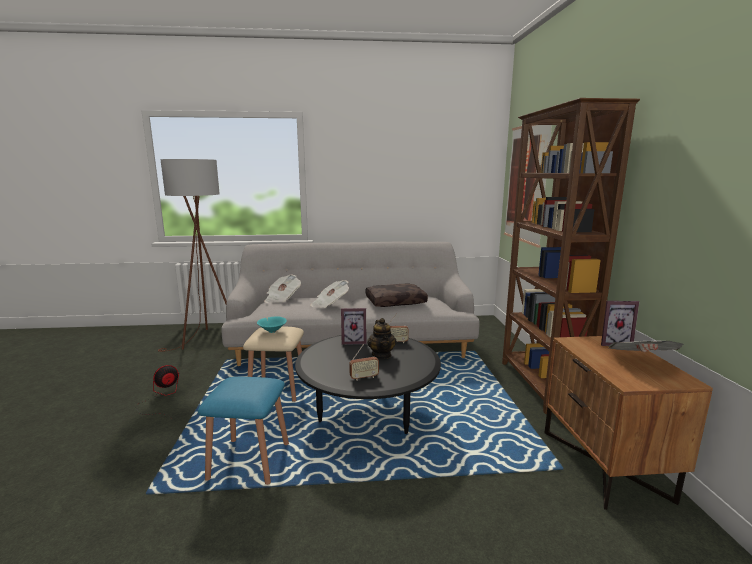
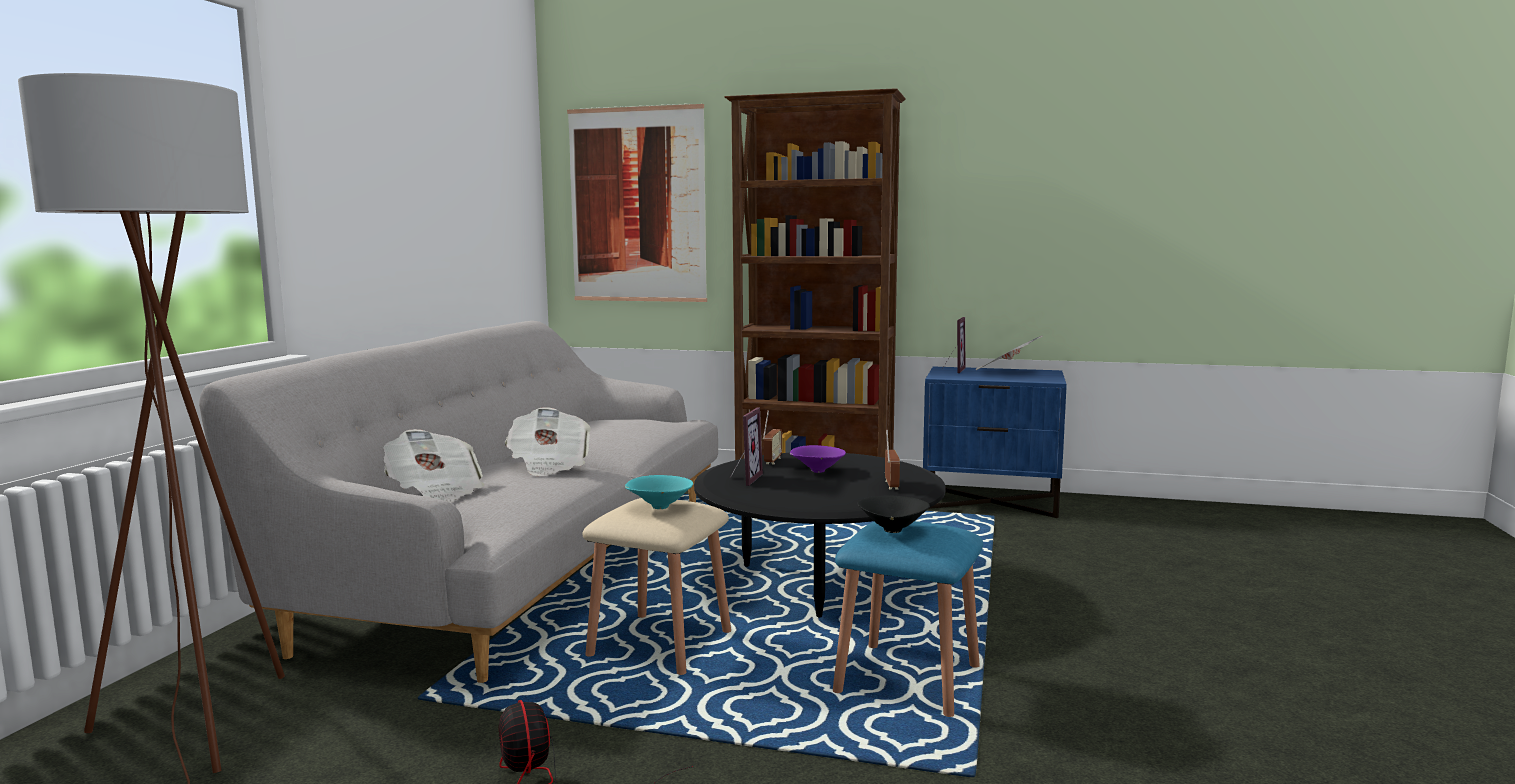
camera: 70 degrees left, 5 degrees down
brown pillow [366,283,428,307] -> none
teapot [367,318,396,359] -> purple bowl [790,445,846,473]
brown nightstand [545,336,713,510] -> blue nightstand [923,366,1067,518]
none -> black bowl [857,495,930,533]

